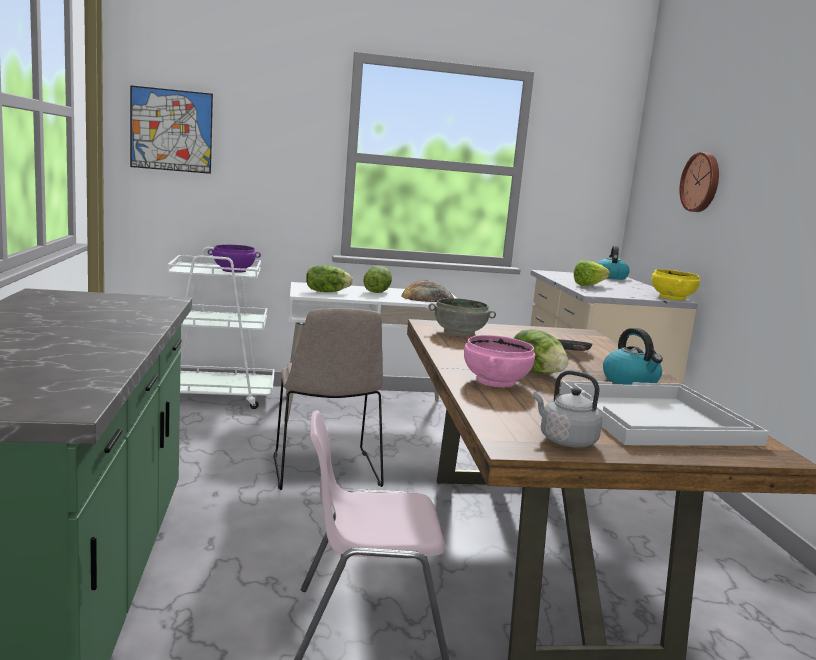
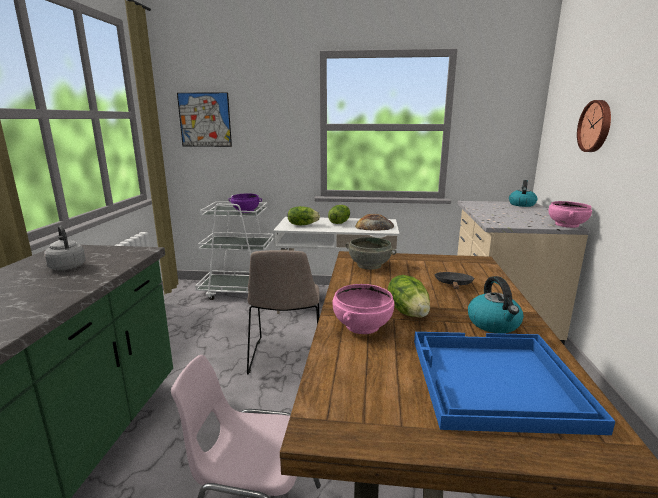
camera: 15 degrees right, 5 degrees up
grey kettle [533,370,602,448] -> grey kettle moved to [44,226,86,270]
white tray [560,381,769,446] -> blue tray [414,332,616,435]
lettuce [573,260,610,286] -> none
yellow bowl [652,269,700,300] -> pink bowl [548,201,592,228]

